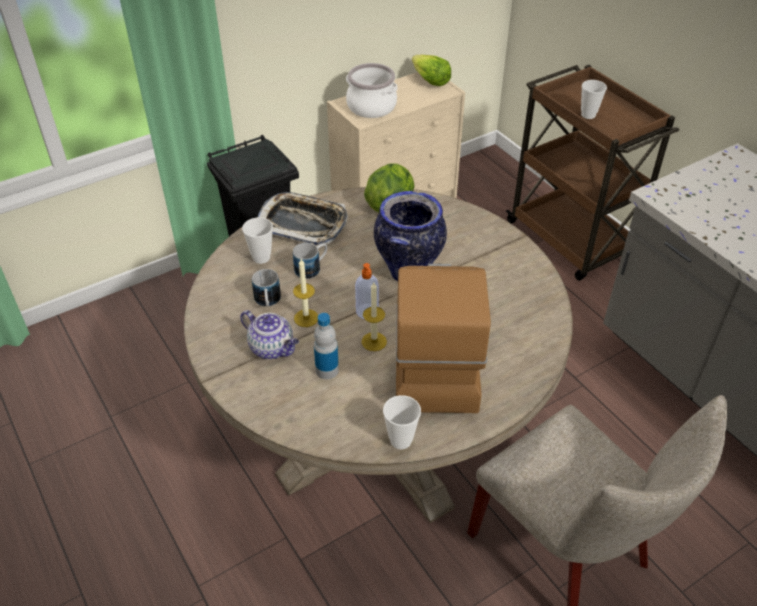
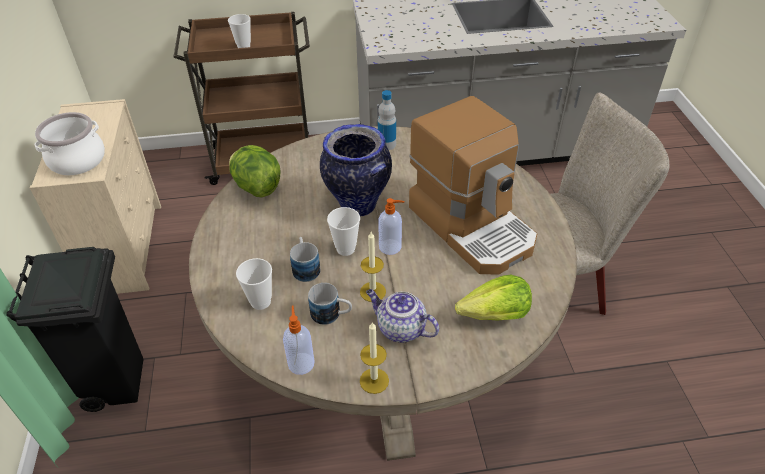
camera: 65 degrees left, 0 degrees up
teapot [240,310,299,359] -> teapot turned 120 degrees counterclockwise [366,289,439,343]
tray [258,192,348,245] -> none
bottle [314,313,339,379] -> bottle moved to [378,90,396,150]
candle [361,282,387,351] -> candle moved to [360,322,389,394]
cup [383,395,421,449] -> cup moved to [327,207,360,256]
coffee machine [396,263,491,413] -> coffee machine turned 150 degrees counterclockwise [409,96,537,275]
lettuce [412,55,451,86] -> lettuce moved to [455,275,532,321]
none -> soap dispenser [283,305,315,375]

